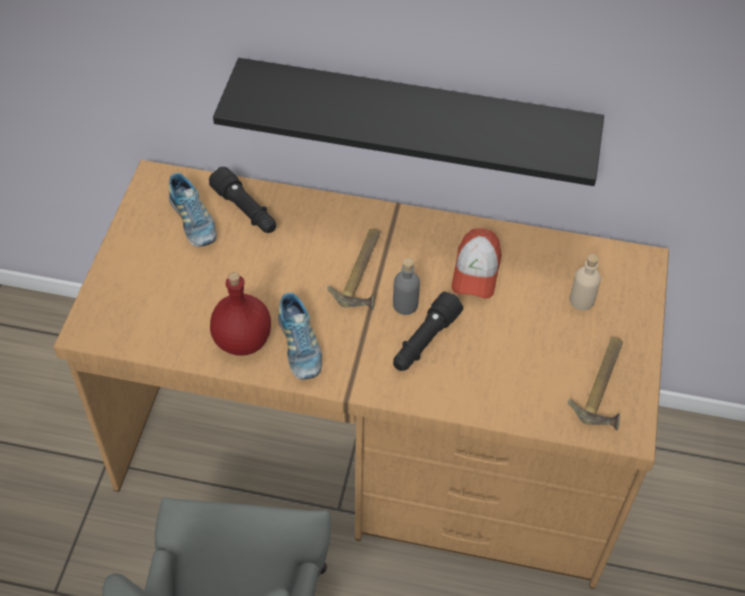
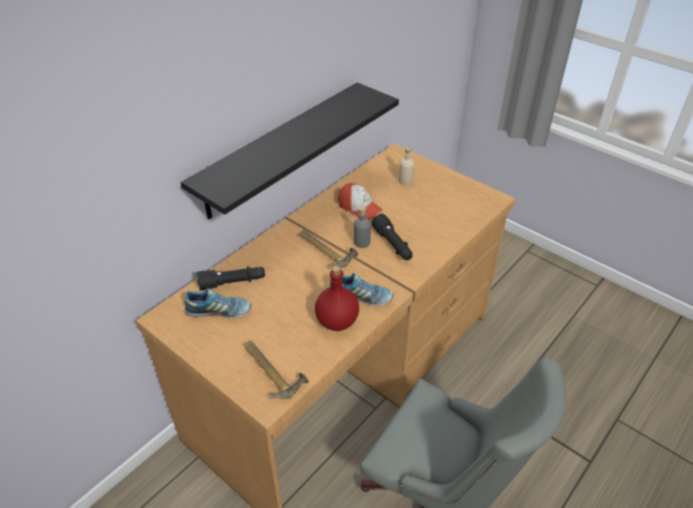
camera: 60 degrees left, 10 degrees down
hammer [568,337,623,430] -> hammer moved to [244,341,309,399]

